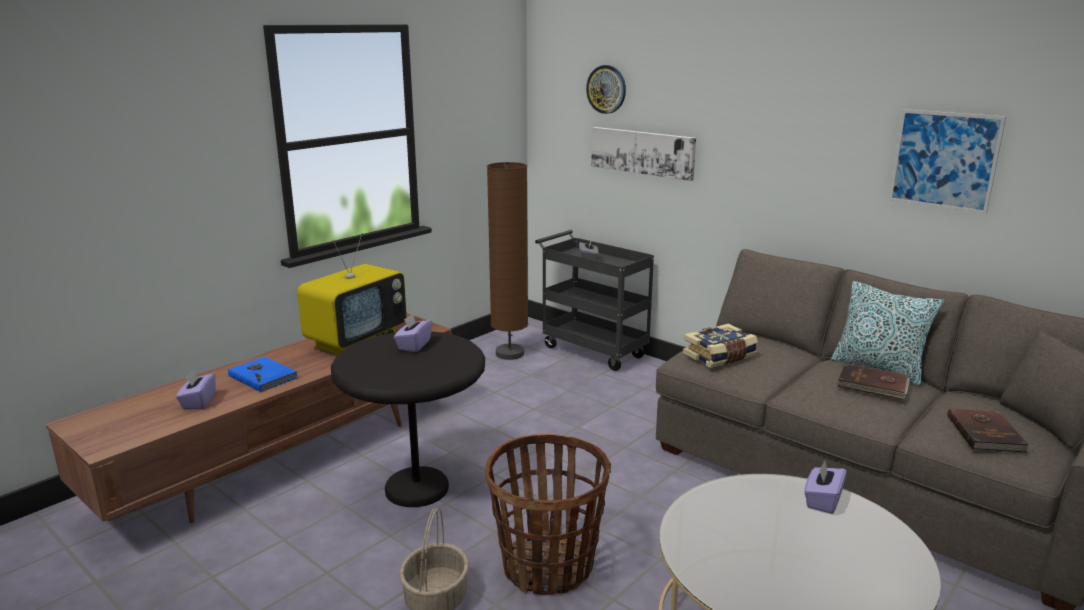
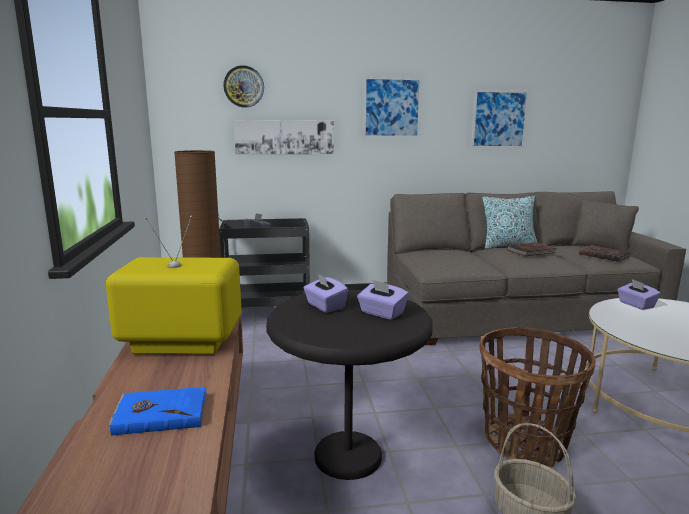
camera: 50 degrees left, 5 degrees down
purple tissue box [176,369,216,410] -> purple tissue box moved to [357,279,409,320]
television [297,233,407,354] -> television turned 75 degrees counterclockwise [106,216,241,354]
book [683,324,758,368] -> none
none -> picture [363,77,422,138]

